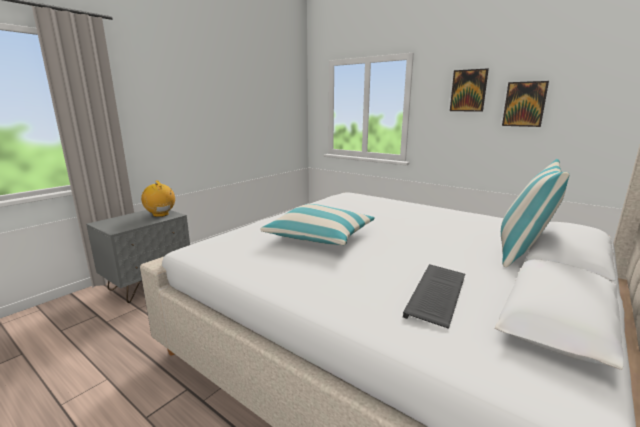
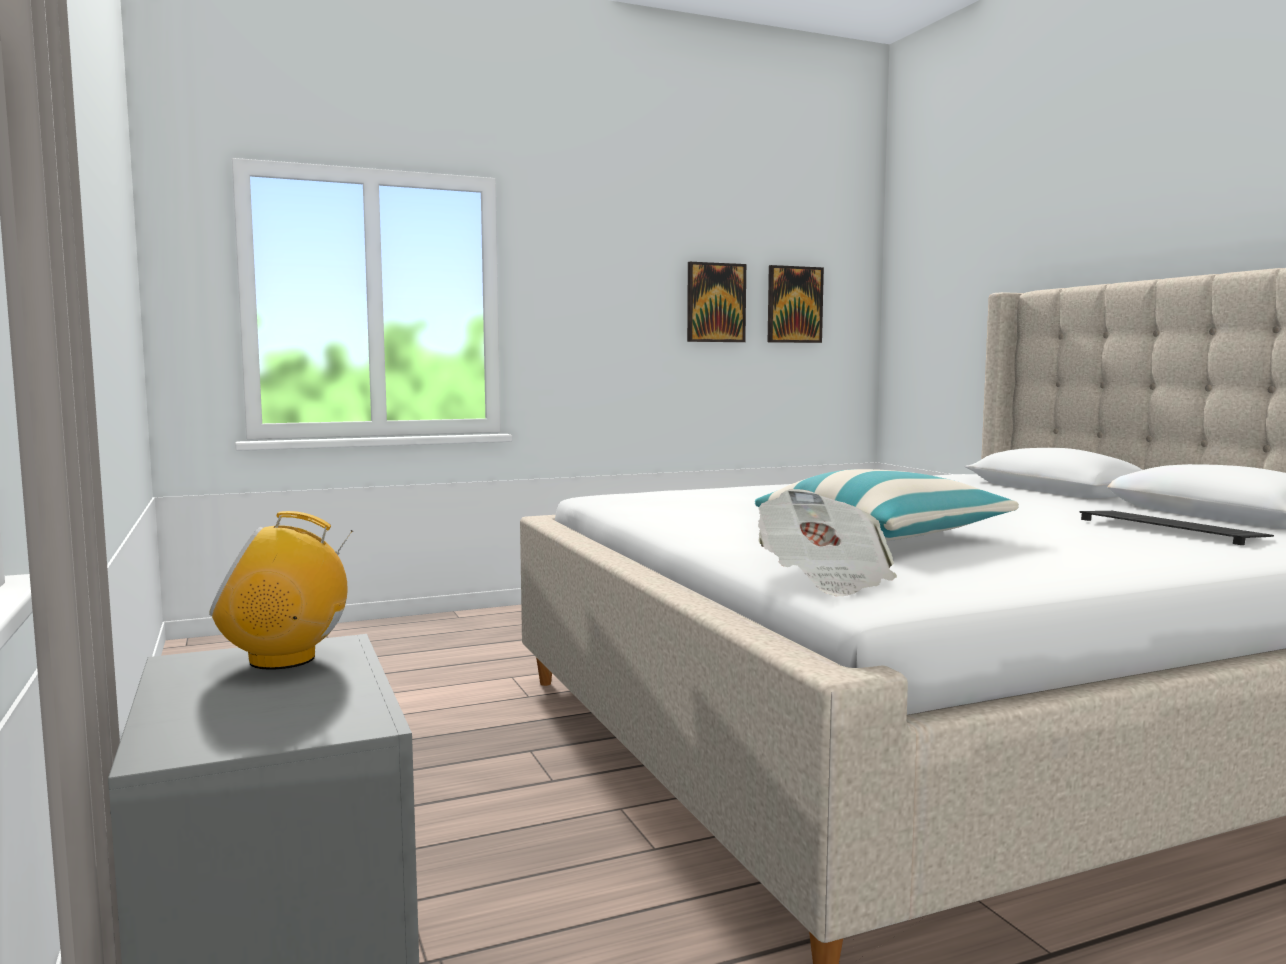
camera: 60 degrees left, 10 degrees down
picture [450,68,489,112] -> picture moved to [768,265,824,343]
pillow [501,159,569,267] -> none
none -> newspaper [758,489,897,596]

